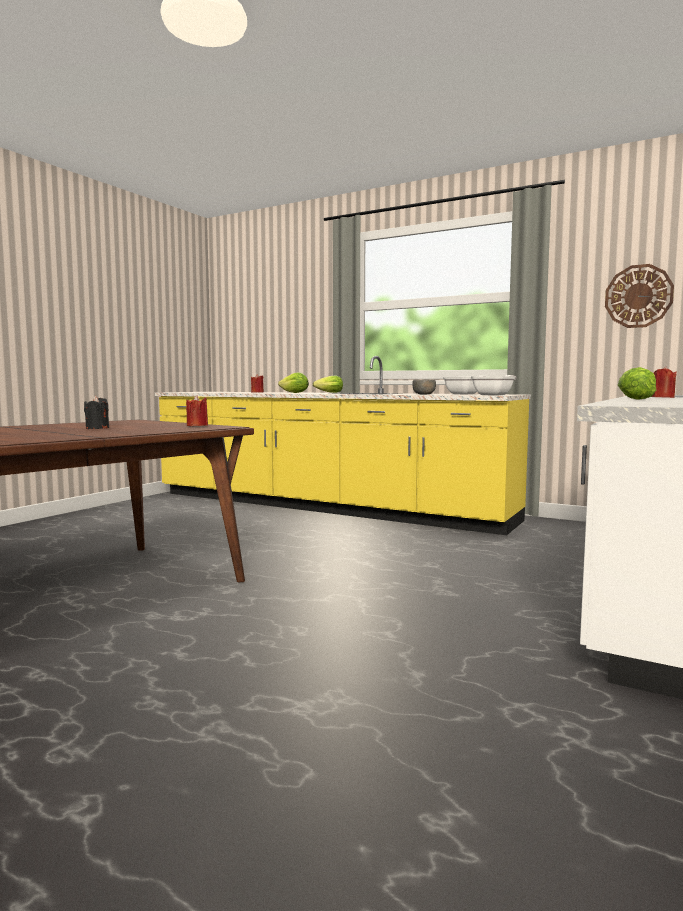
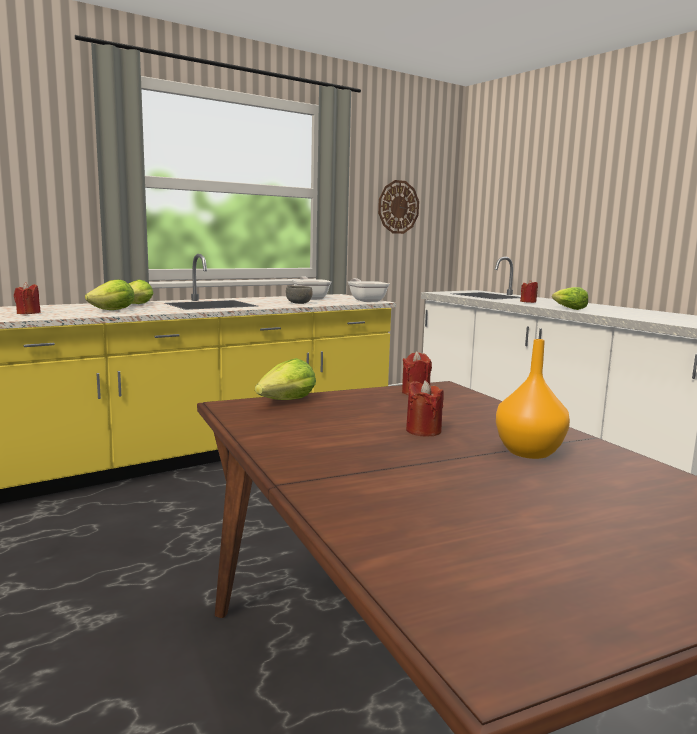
camera: 65 degrees left, 5 degrees up
black candle [84,396,110,429] -> red candle [406,380,444,436]
none -> lettuce [255,358,316,400]
none -> orange vase [496,339,570,459]

